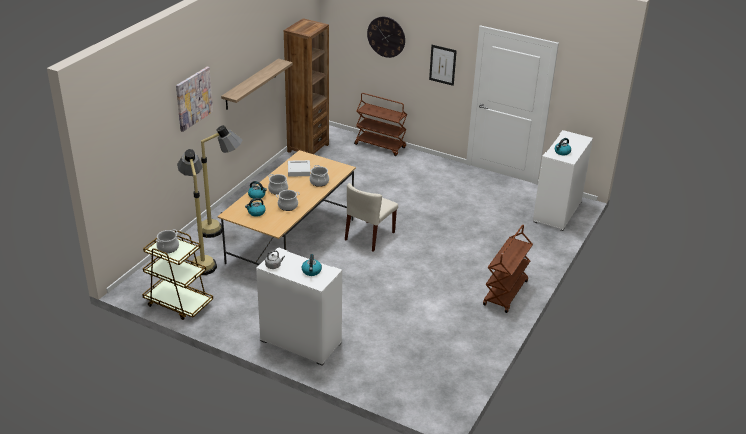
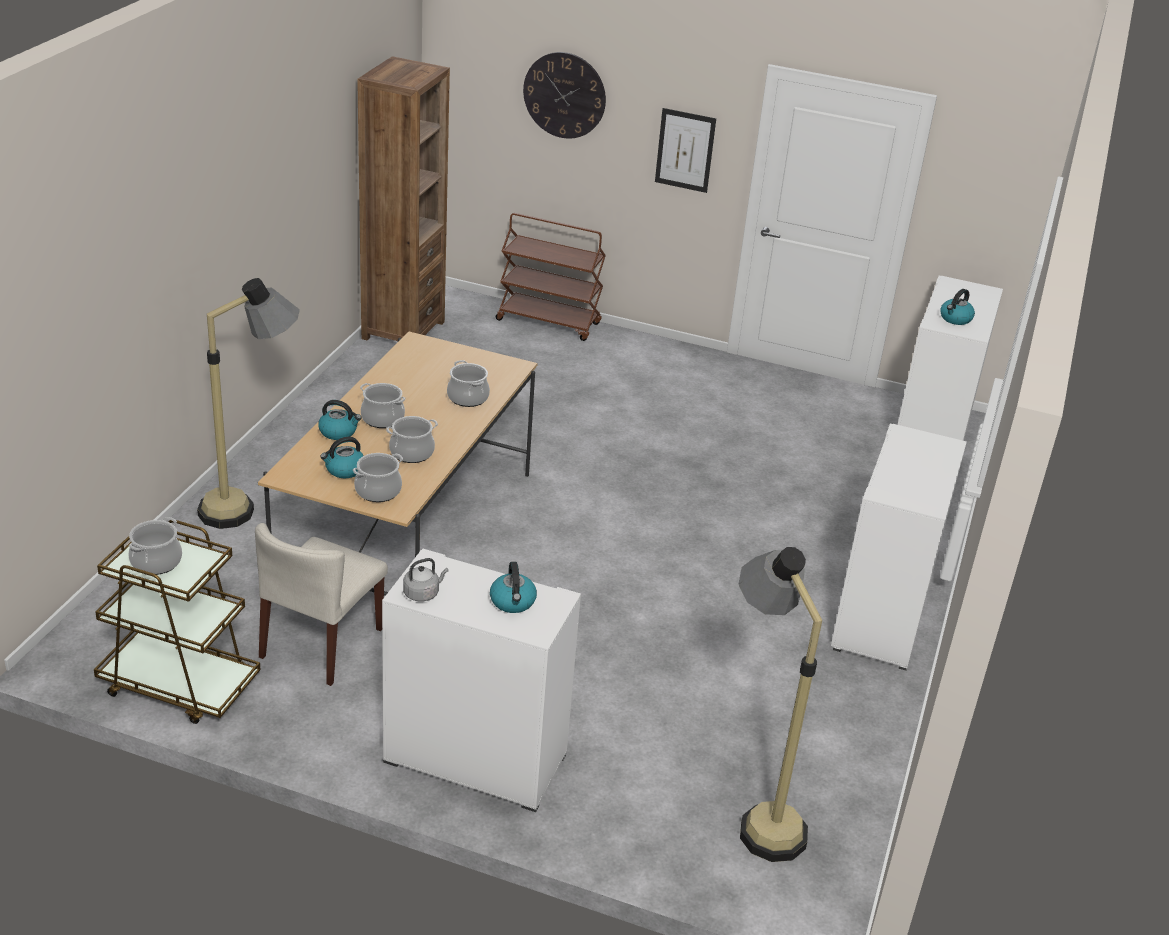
camera: 10 degrees left, 0 degrees up
picture [176,67,213,132] -> none
floor lamp [177,149,217,275] -> floor lamp moved to [738,547,822,862]
shelf [221,59,293,110] -> none
grey tray [288,160,311,177] -> none
beige chair [345,183,398,252] -> beige chair moved to [255,523,388,686]
brown cart [483,224,533,313] -> white cabinet [831,424,967,671]
none -> cooking pot [353,453,403,502]

